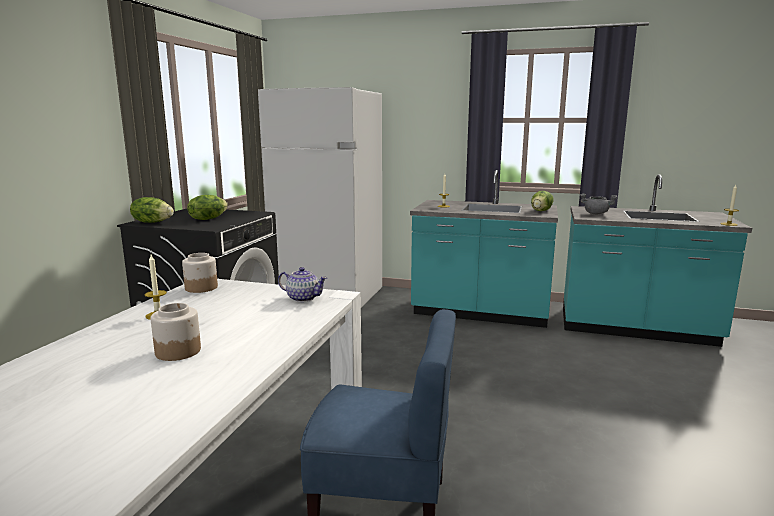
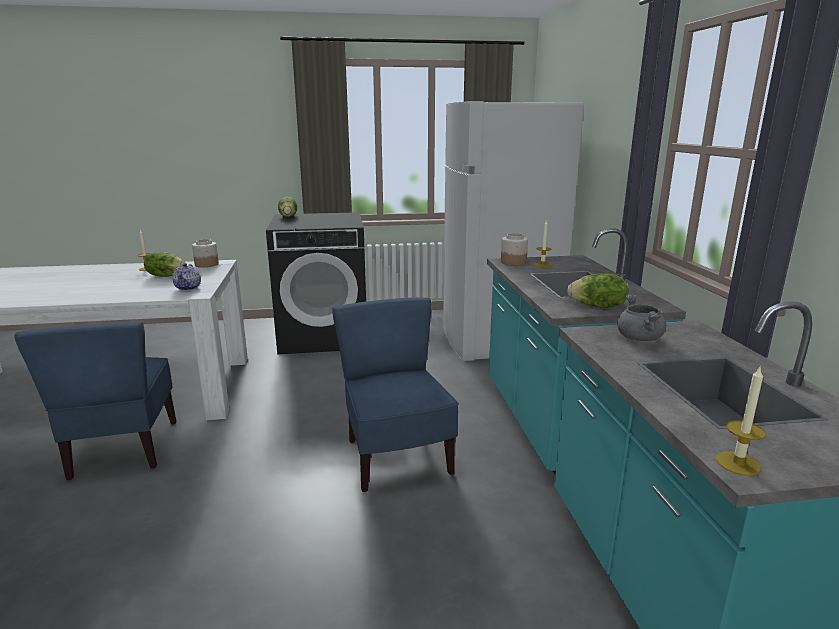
camera: 65 degrees right, 5 degrees up
jar [151,303,201,361] -> jar moved to [501,233,528,266]
lettuce [187,195,228,220] -> lettuce moved to [144,252,185,277]
none -> blue chair [332,297,459,492]

